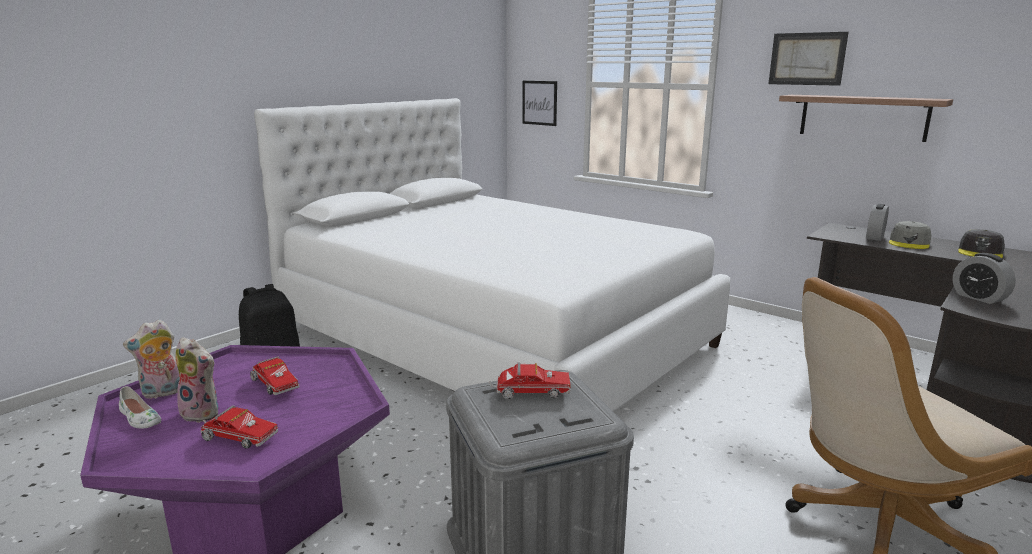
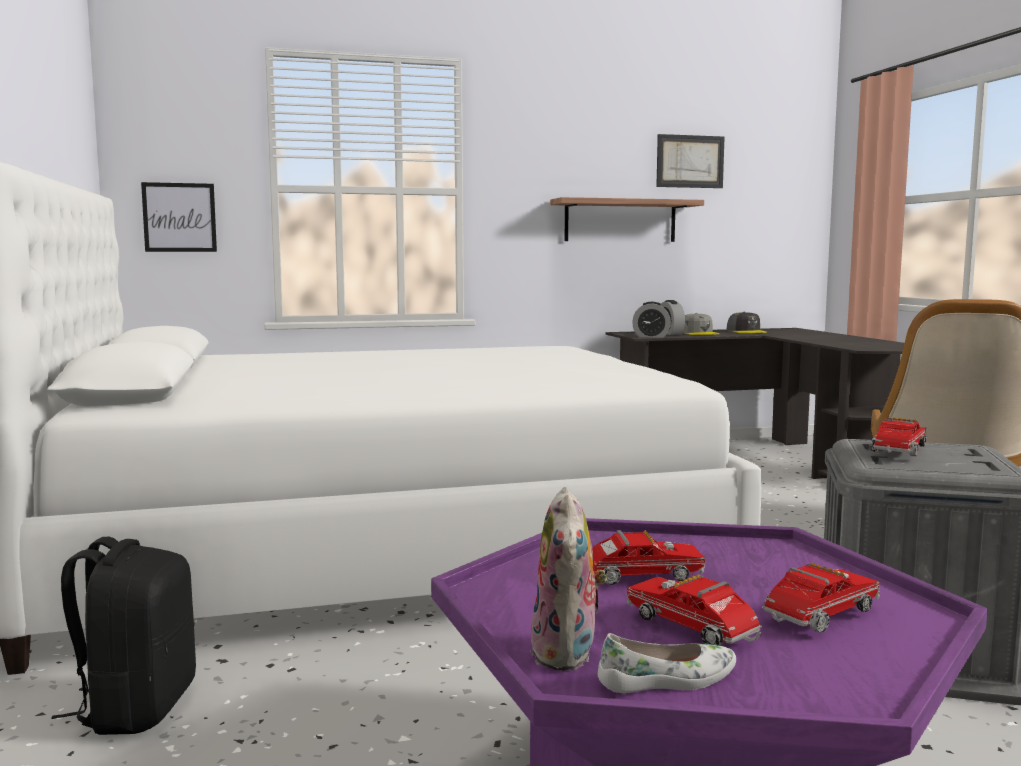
camera: 55 degrees left, 10 degrees down
plush toy [175,337,218,423] -> toy truck [626,575,762,646]
picture [769,32,849,86] -> picture moved to [656,134,725,188]
alarm clock [952,253,1016,304] -> alarm clock moved to [632,302,671,338]

